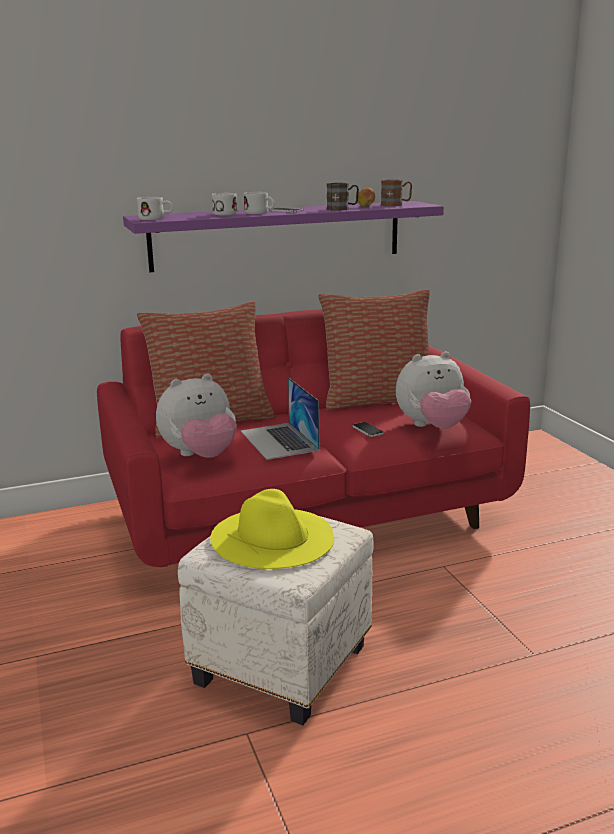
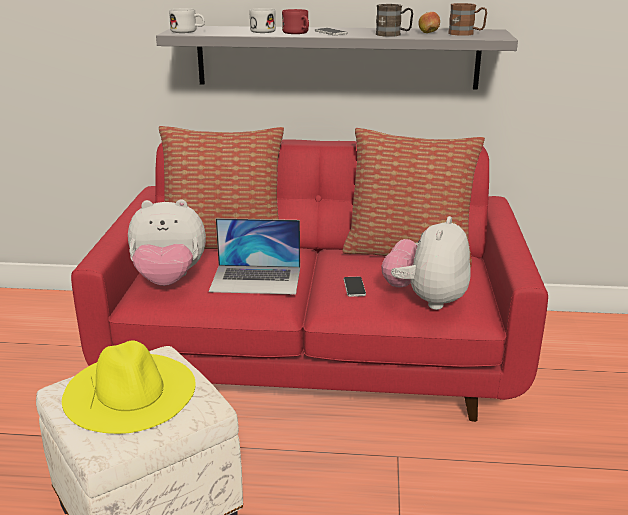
camera: 25 degrees right, 5 degrees up
purple shelf [123,201,444,272] -> grey shelf [156,26,518,90]
laptop [241,377,320,460] -> laptop turned 90 degrees counterclockwise [209,218,300,295]
white mug [243,192,274,214] -> red mug [282,9,309,34]
plush toy [396,352,471,429] -> plush toy turned 105 degrees clockwise [382,216,470,310]

